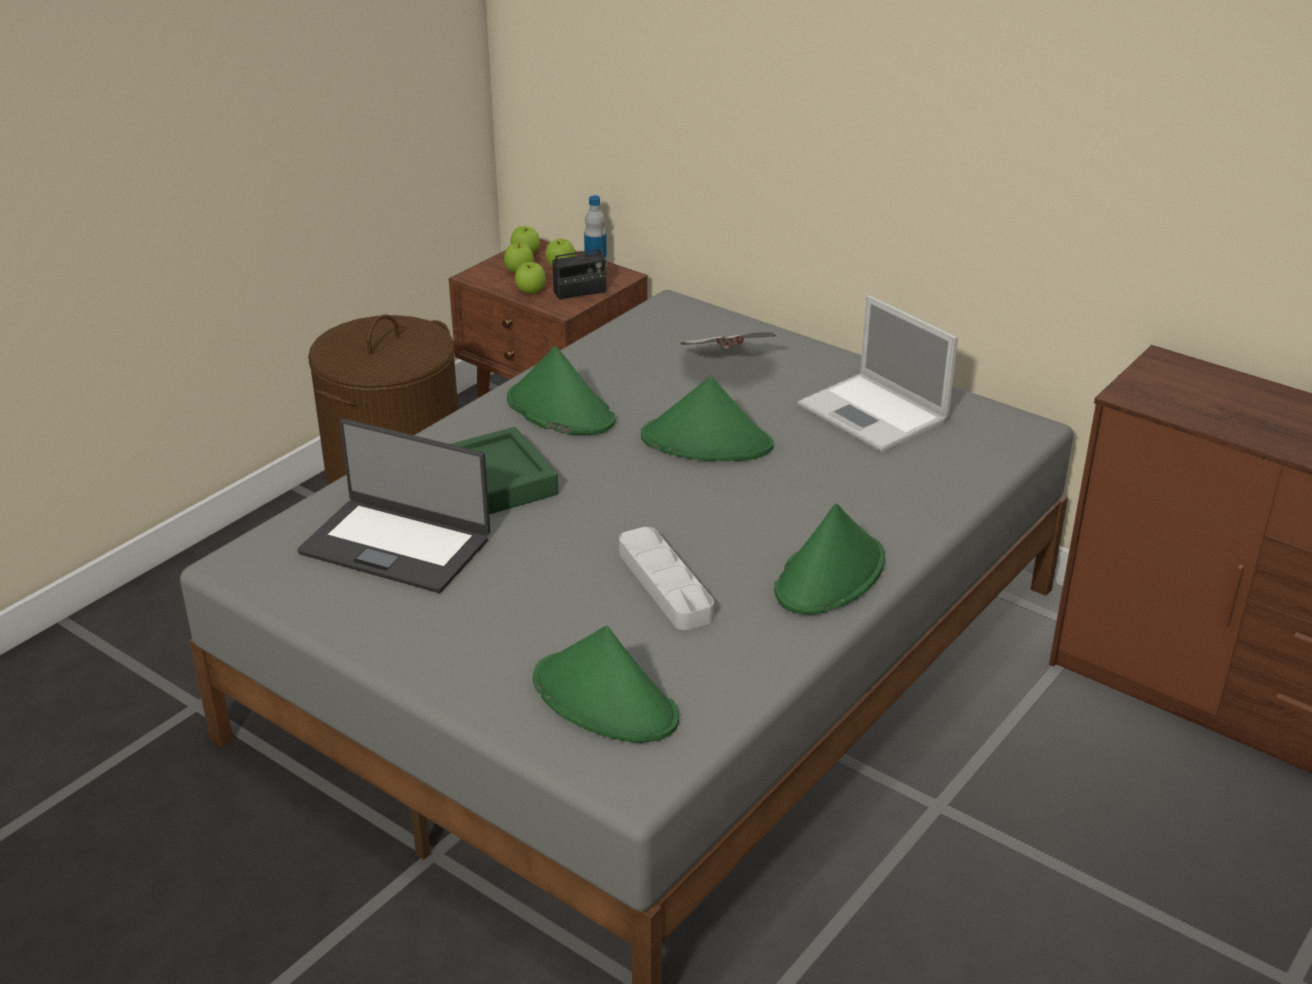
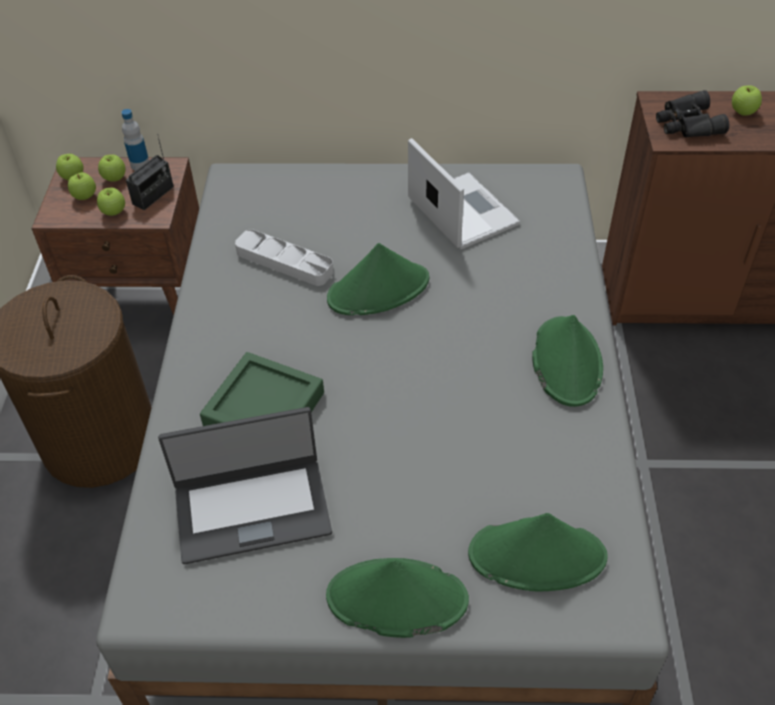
camera: 35 degrees left, 15 degrees up
green hat [507,346,615,435] -> green hat moved to [326,558,469,638]
grey tray [619,527,714,630] -> grey tray moved to [235,229,334,286]
newspaper [680,332,776,349] -> none
laptop [798,295,958,453] -> laptop turned 135 degrees counterclockwise [408,138,520,249]
none -> black binoculars [656,90,729,137]
none -> apple [732,85,762,116]

